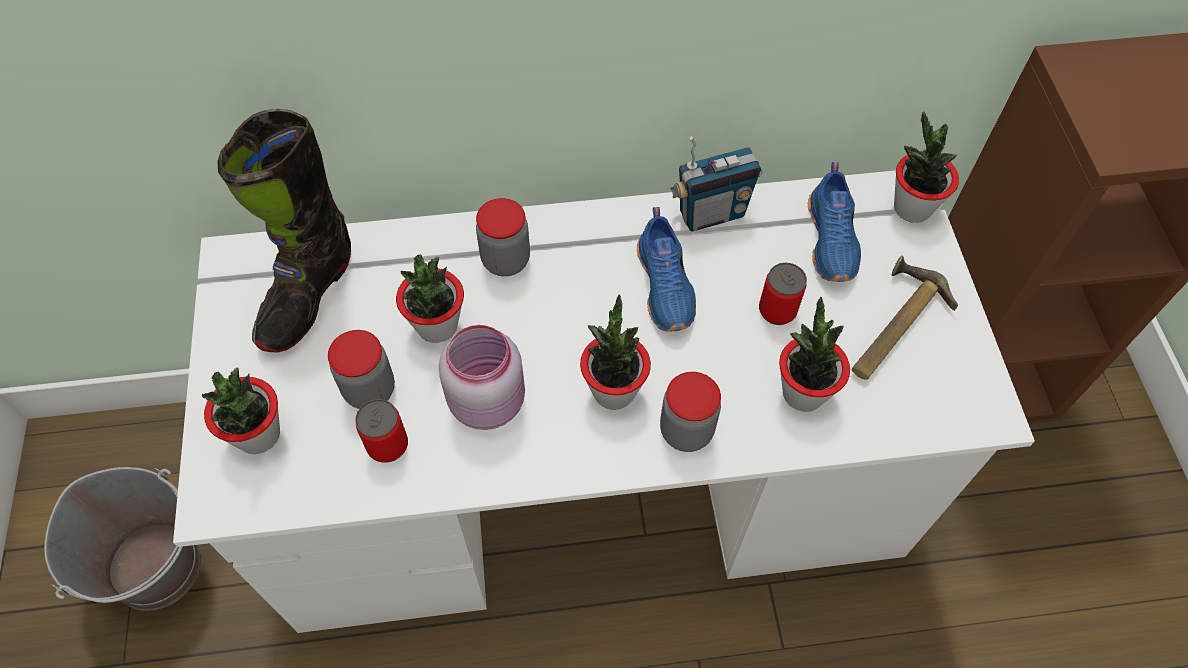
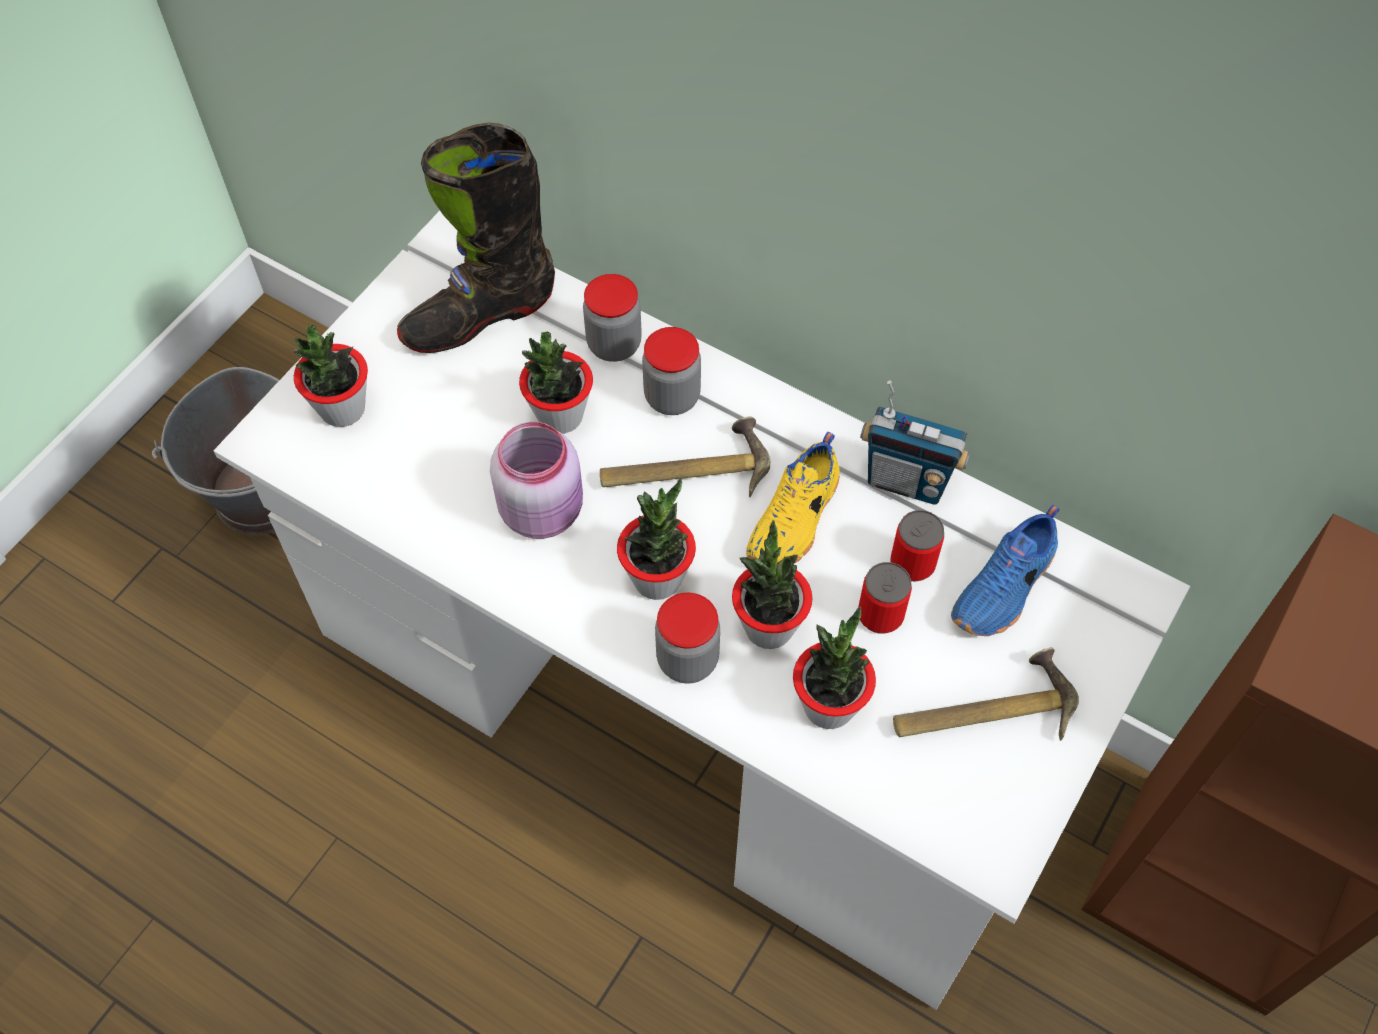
camera: 40 degrees right, 0 degrees up
jar [328,330,395,409] -> jar moved to [583,274,642,362]
can [355,399,408,463] -> can moved to [891,510,944,581]
blue shoe [637,207,696,331] -> yellow shoe [746,432,839,563]
potted plant [894,111,959,223] -> potted plant moved to [732,520,812,649]
none -> hammer [600,417,771,497]

